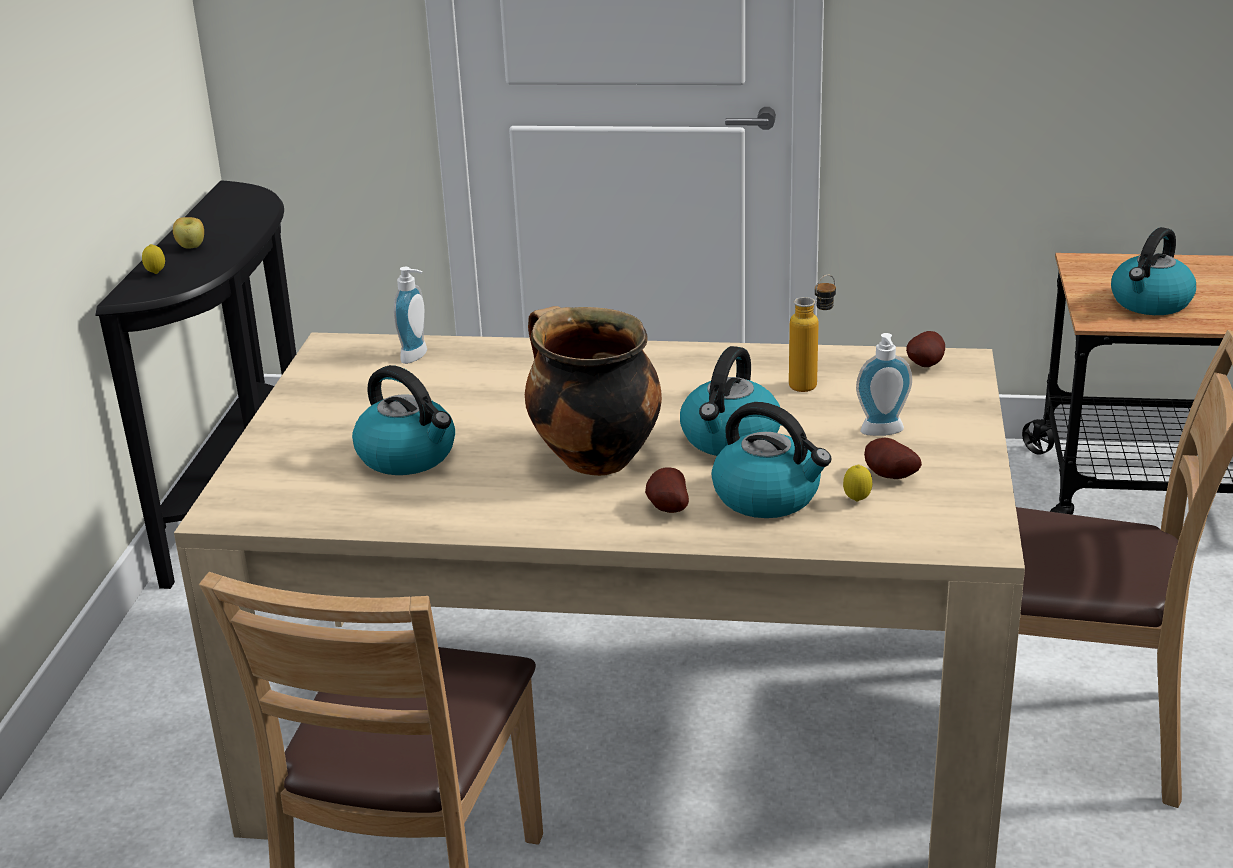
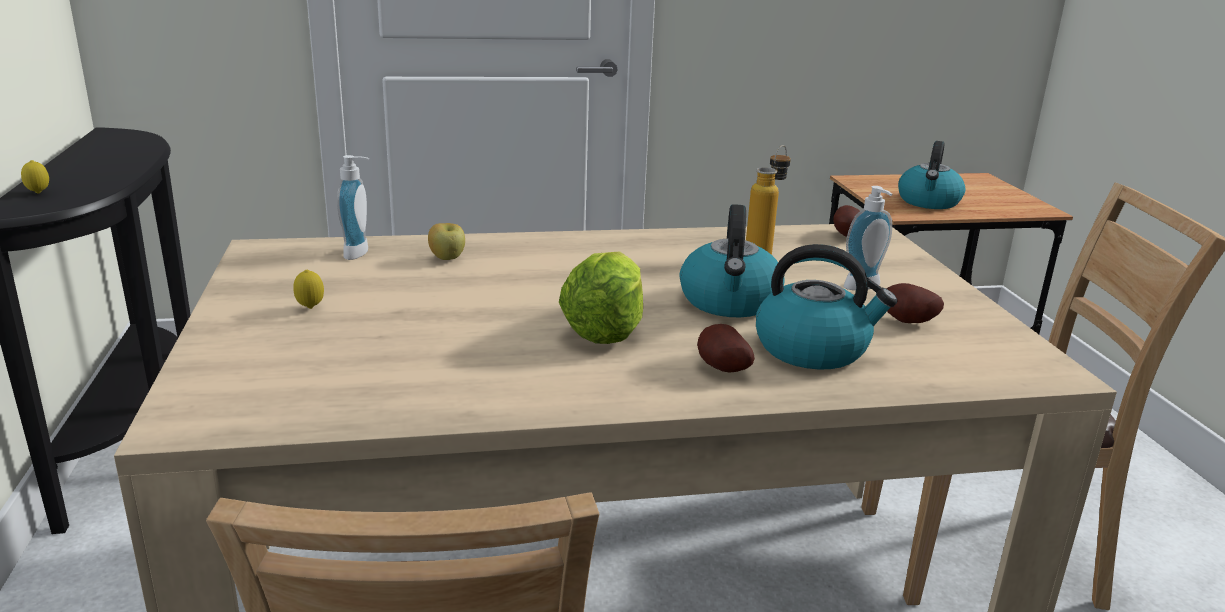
camera: 20 degrees left, 5 degrees down
apple [173,217,204,249] -> apple moved to [428,223,465,260]
kettle [352,365,455,475] -> none
cooking pot [525,306,662,476] -> lettuce [559,251,643,344]
lemon [843,465,872,502] -> lemon moved to [293,270,324,309]

